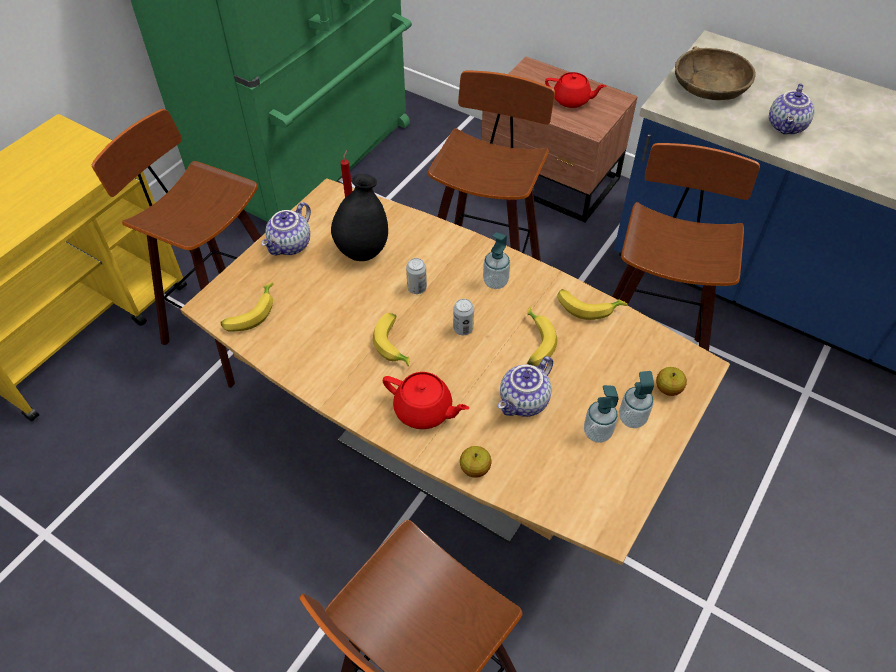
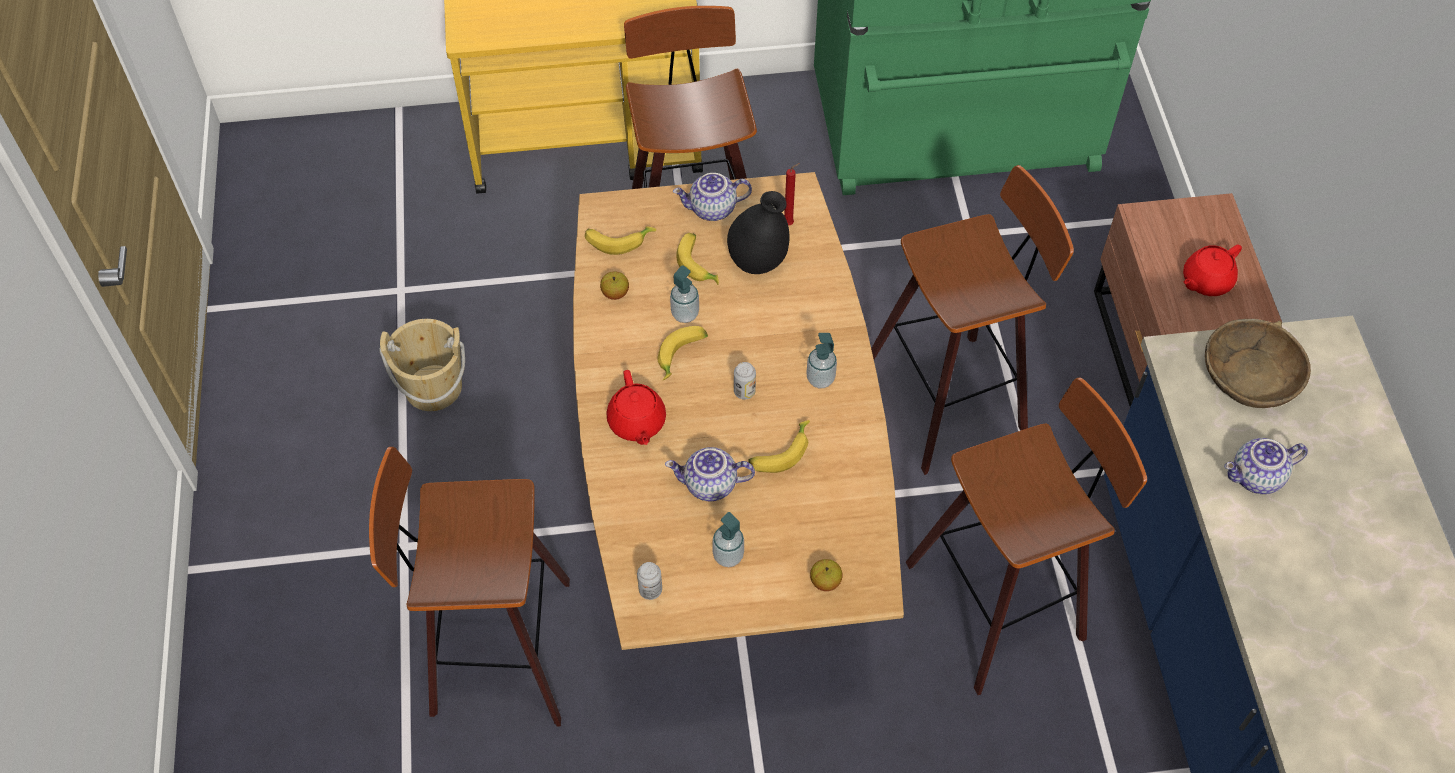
camera: 50 degrees right, 5 degrees up
can [406,258,427,294] -> can moved to [637,562,662,600]
apple [460,446,491,478] -> apple moved to [600,271,629,300]
red teapot [545,72,606,108] -> red teapot turned 75 degrees clockwise [1183,244,1242,296]
banana [557,289,627,320] -> banana moved to [676,233,719,285]
soap dispenser [619,371,654,428] -> soap dispenser moved to [670,265,699,323]
none -> beige bucket [379,319,465,411]

